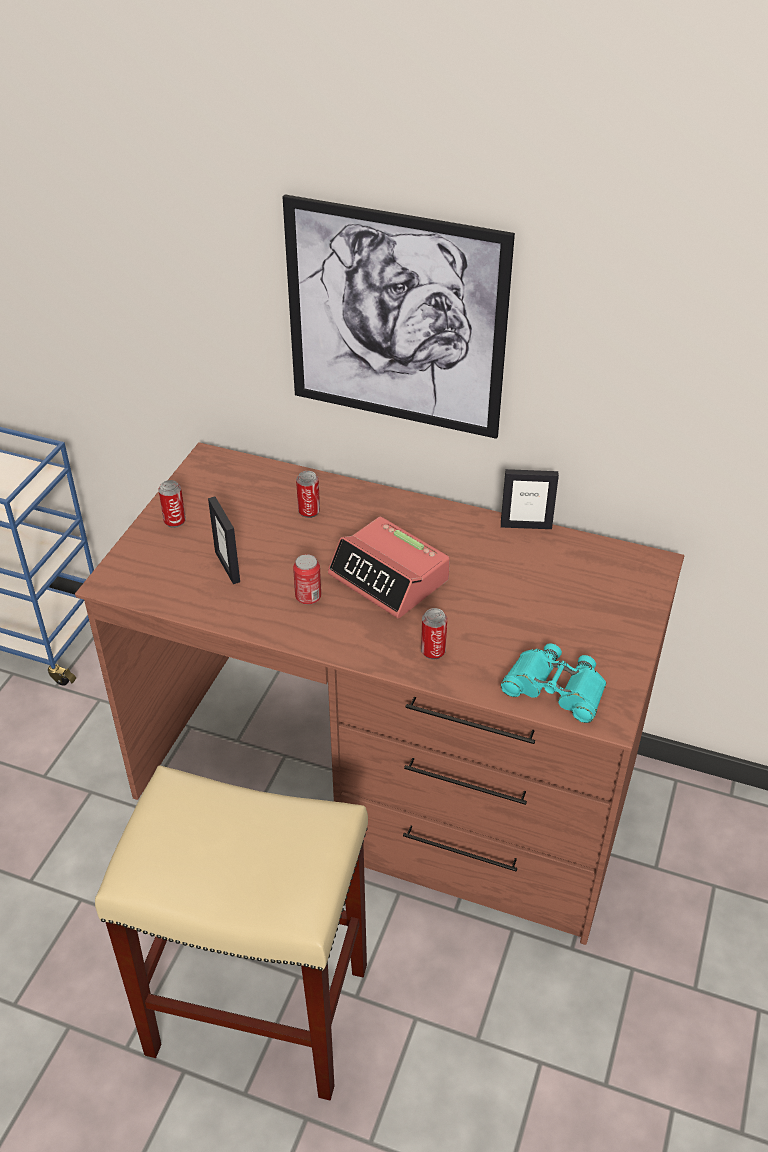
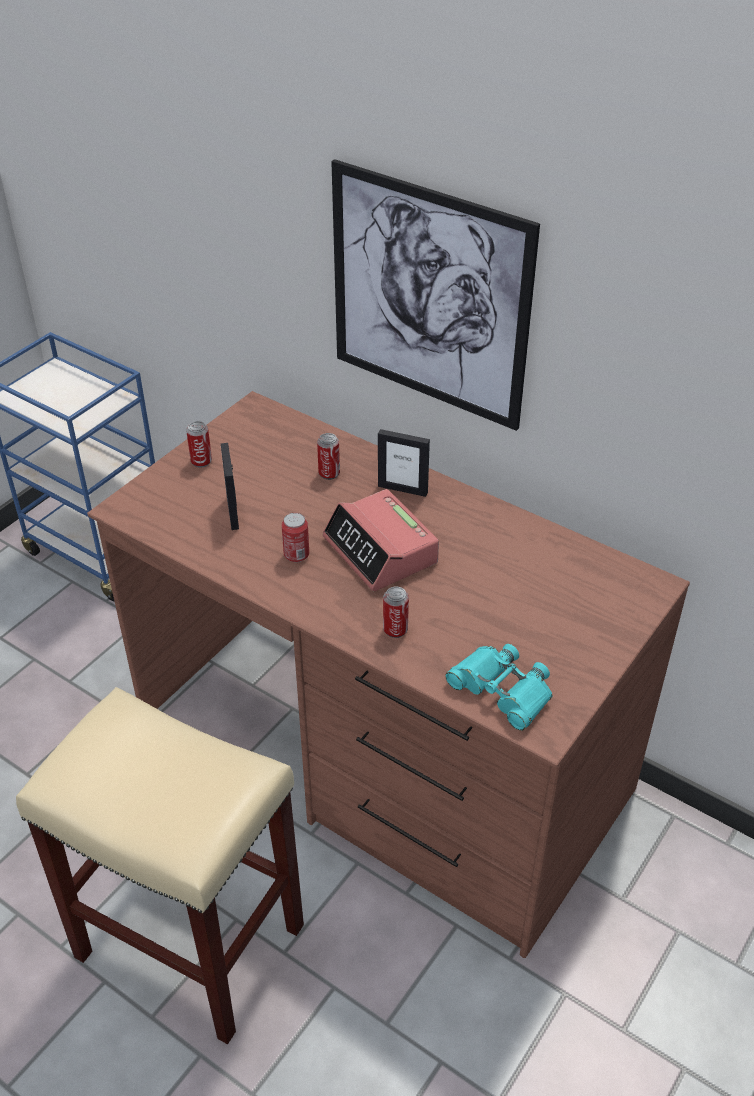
camera: 15 degrees right, 0 degrees up
picture frame [501,469,559,529] -> picture frame moved to [378,429,430,497]

